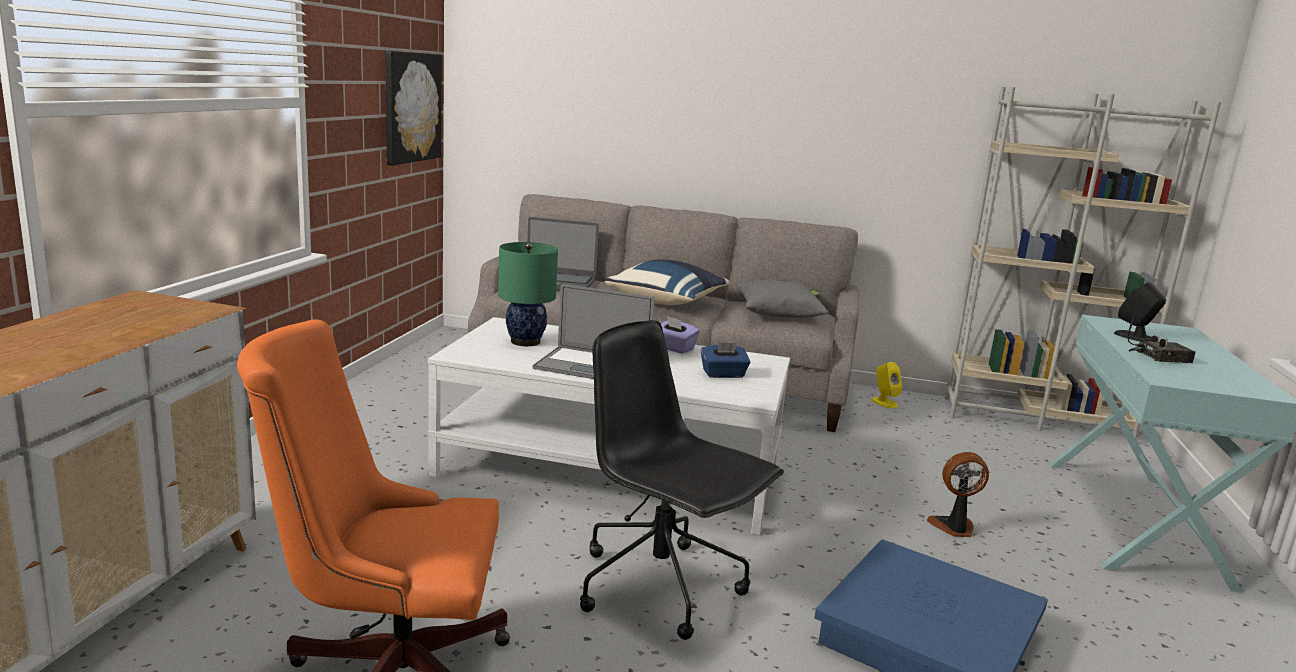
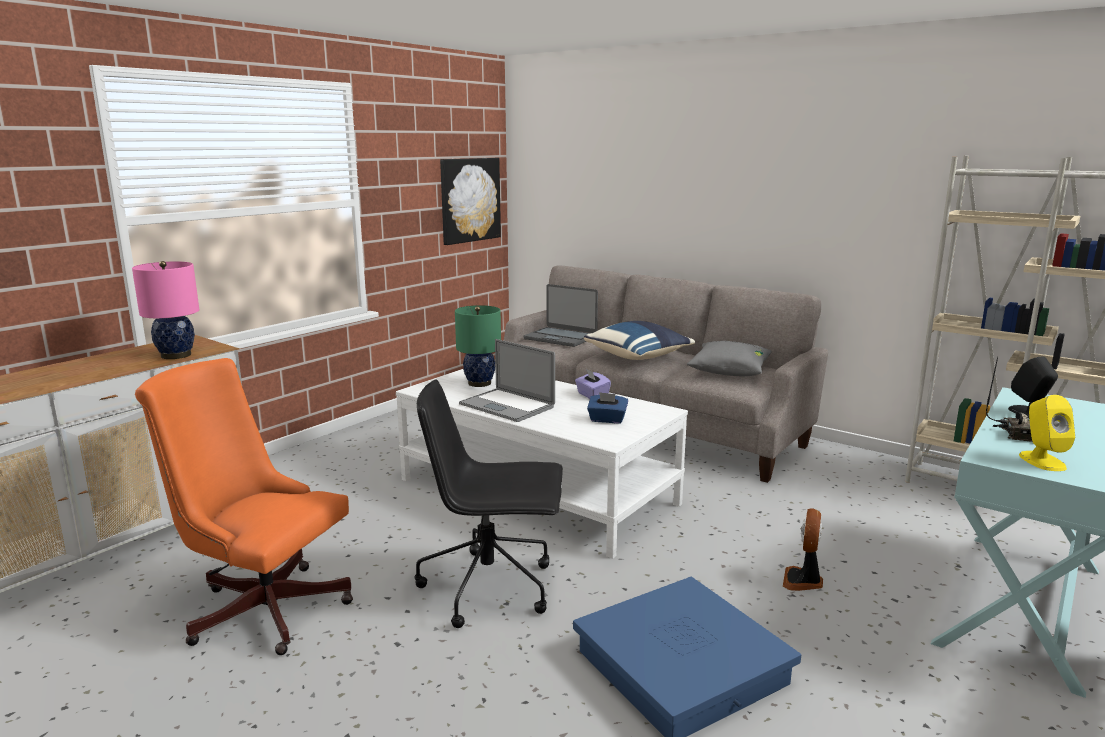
camera: 25 degrees right, 0 degrees up
black office chair [580,320,784,640] -> black office chair turned 60 degrees counterclockwise [414,380,563,628]
yellow speaker [871,362,902,408] -> yellow speaker moved to [1019,395,1075,471]
fan [927,452,989,537] -> fan turned 90 degrees counterclockwise [783,508,823,591]
none -> pink table lamp [132,261,200,359]

